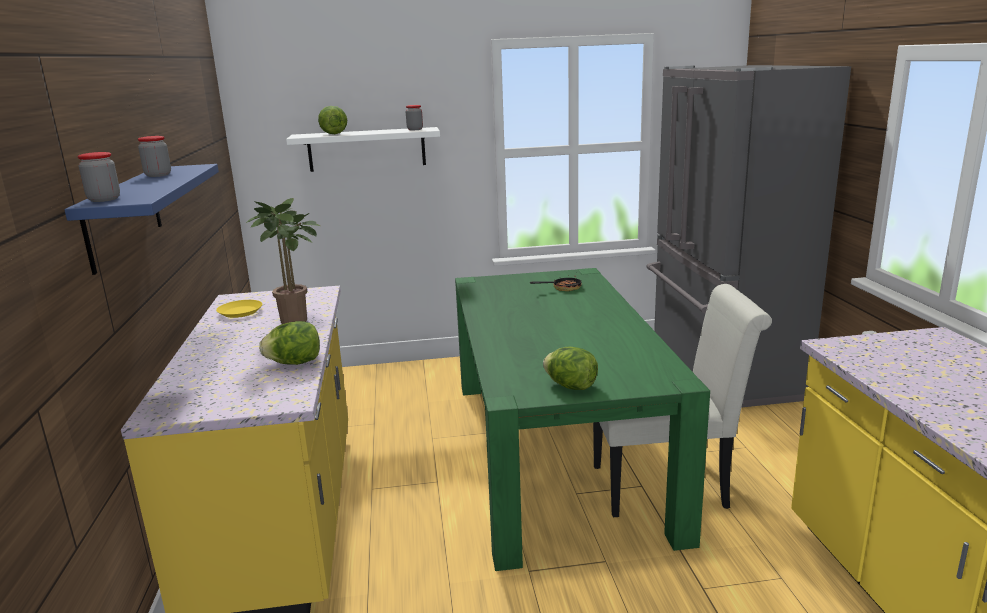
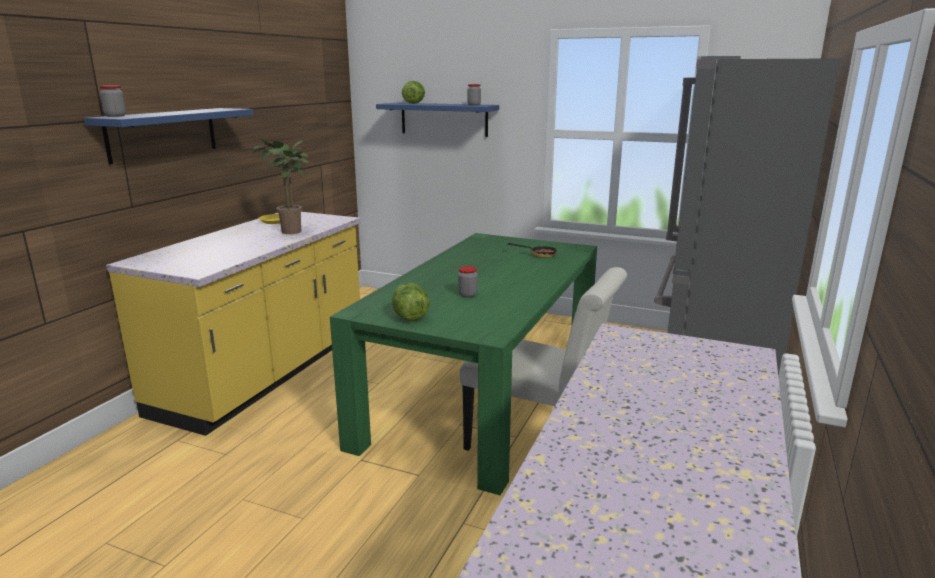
camera: 30 degrees right, 0 degrees up
jar [138,136,171,177] -> jar moved to [458,266,478,298]
lettuce [259,321,320,365] -> none
white shelf [286,127,440,172] -> blue shelf [376,103,499,137]

